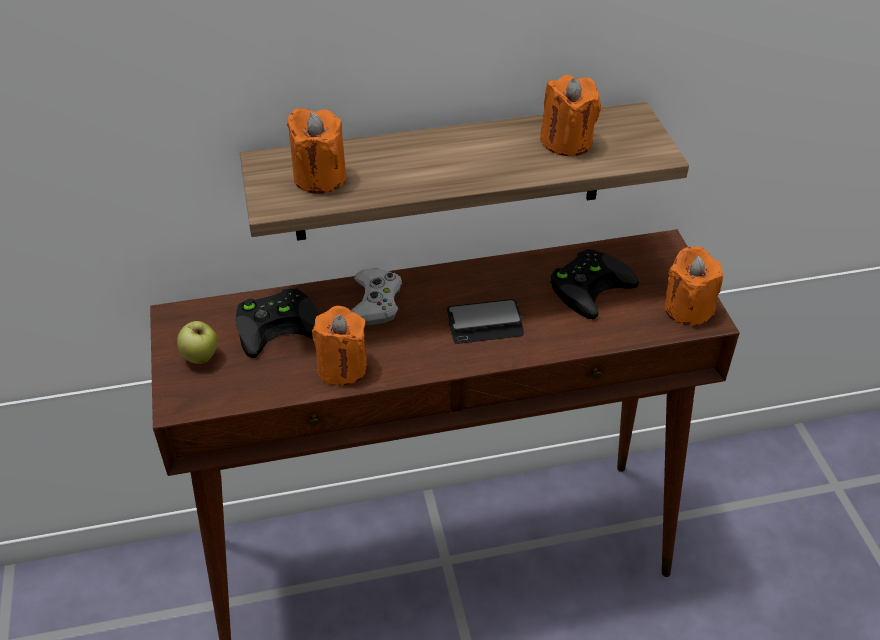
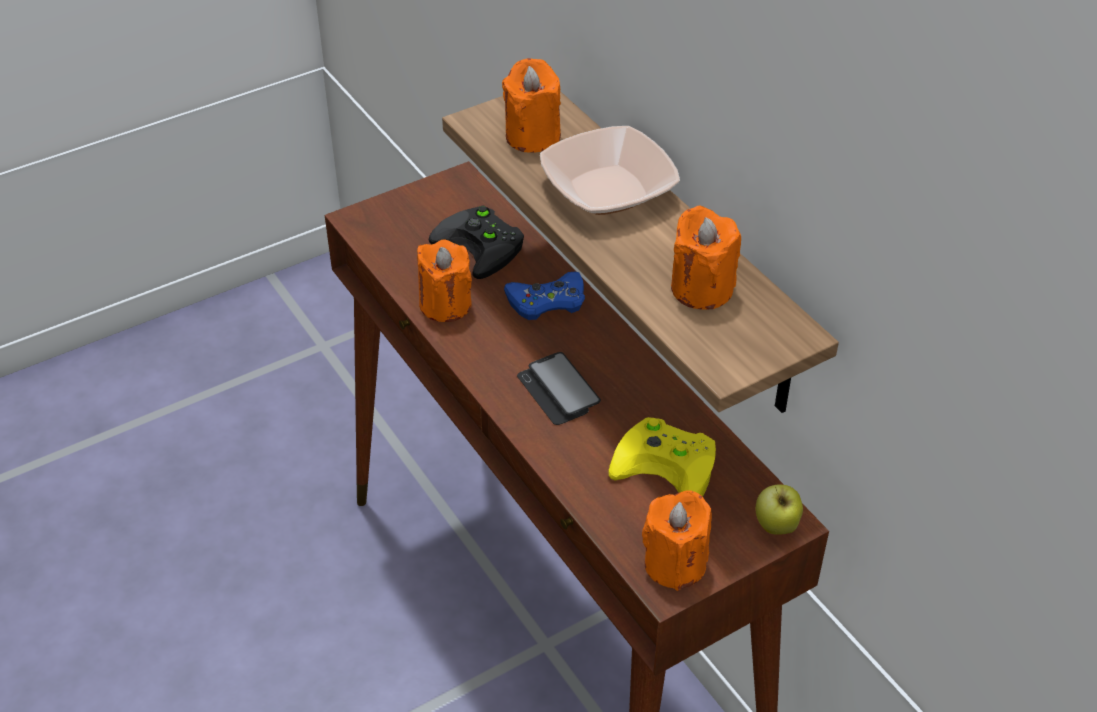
camera: 70 degrees right, 0 degrees up
apple [177,321,218,364] -> apple moved to [755,484,803,535]
white game controller [351,268,402,325] -> blue game controller [504,271,585,320]
black game controller [550,249,639,319] -> yellow game controller [609,417,716,497]
none -> bowl [540,126,680,215]

